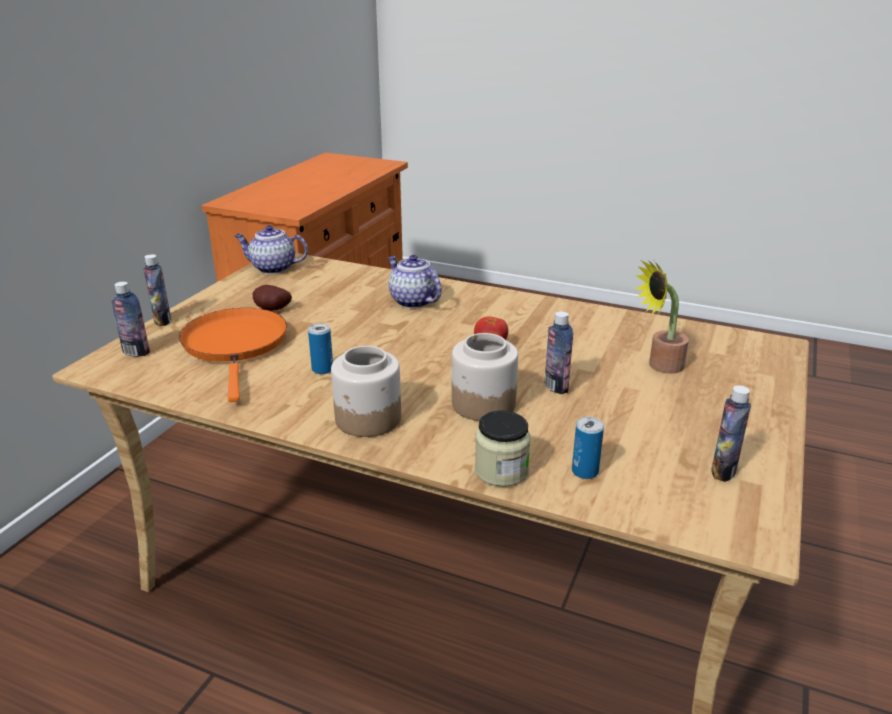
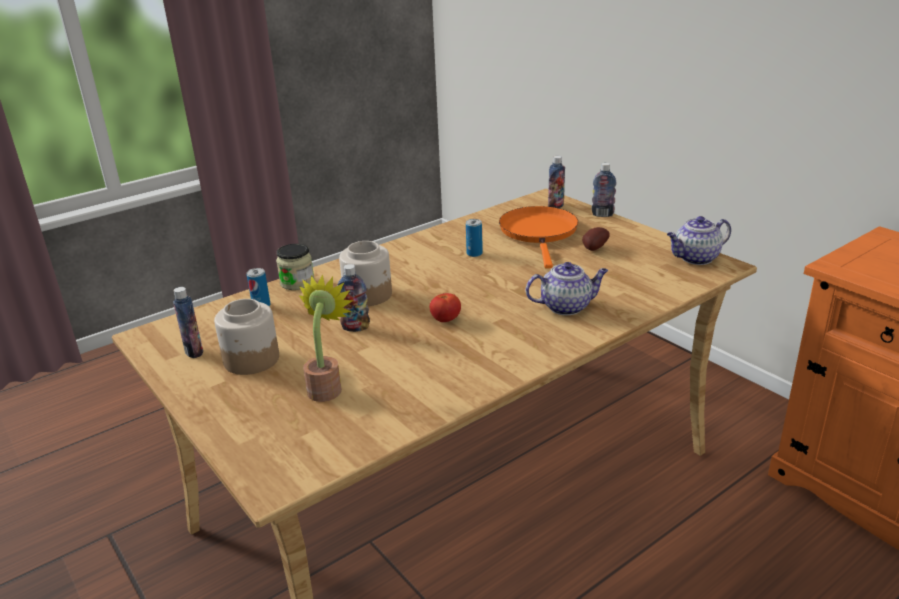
camera: 120 degrees right, 0 degrees up
orange frying pan [179,308,287,402] -> orange frying pan turned 105 degrees counterclockwise [499,206,578,269]
teapot [234,225,308,274] -> teapot turned 150 degrees counterclockwise [667,216,731,265]
jar [331,346,401,437] -> jar moved to [214,299,279,375]

